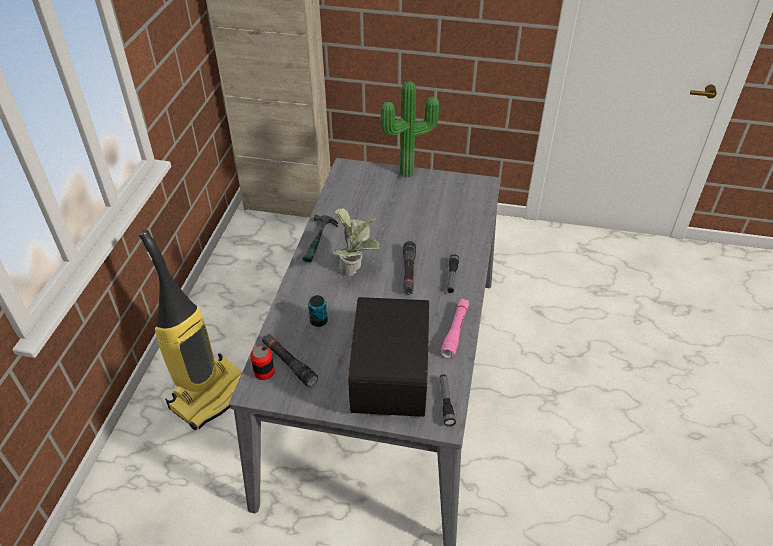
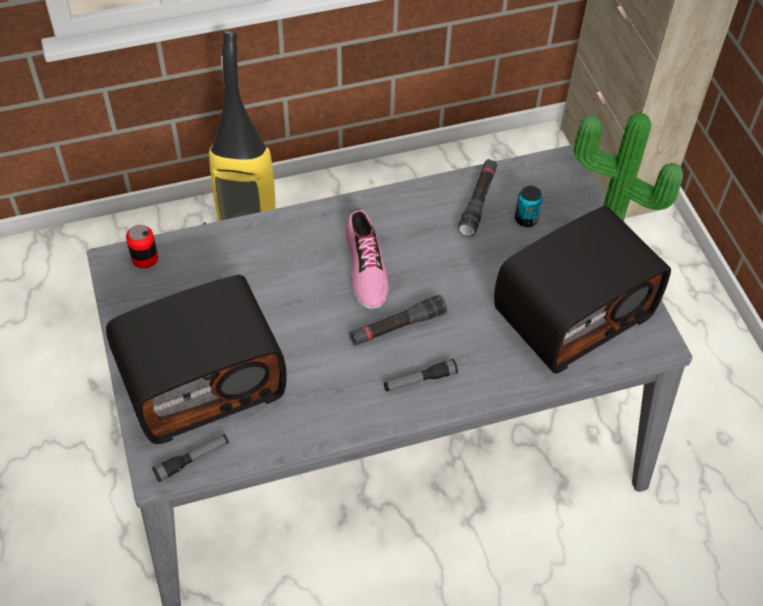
camera: 60 degrees right, 10 degrees up
black flashlight [262,334,318,387] -> black flashlight moved to [458,159,497,237]
hammer [302,215,338,262] -> none
can [308,295,328,327] -> can moved to [515,186,542,227]
potted plant [333,208,379,276] -> shoe [345,209,389,309]
pink flashlight [441,298,469,359] -> none
none -> radio [494,206,671,374]

